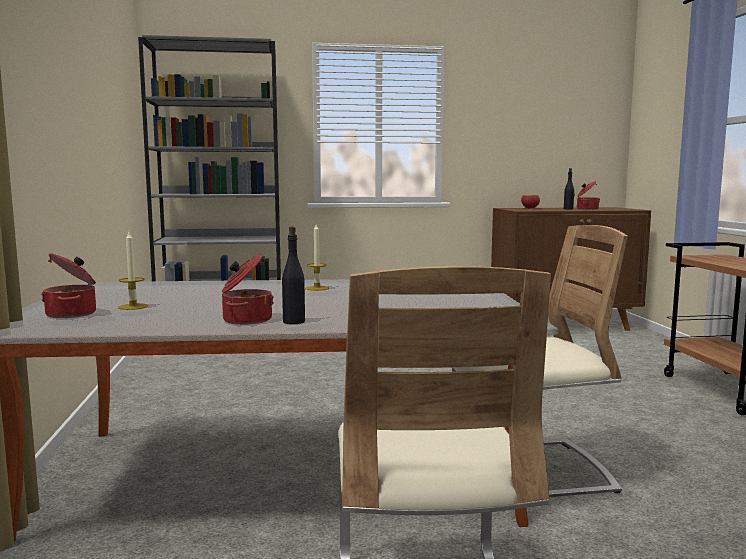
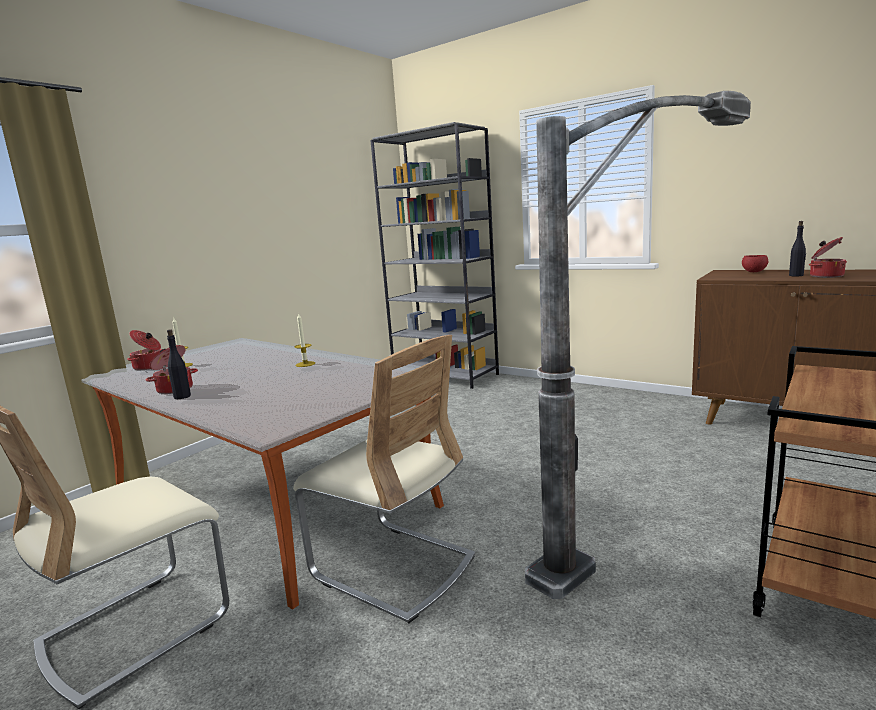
camera: 45 degrees right, 5 degrees up
none -> floor lamp [525,91,751,599]

